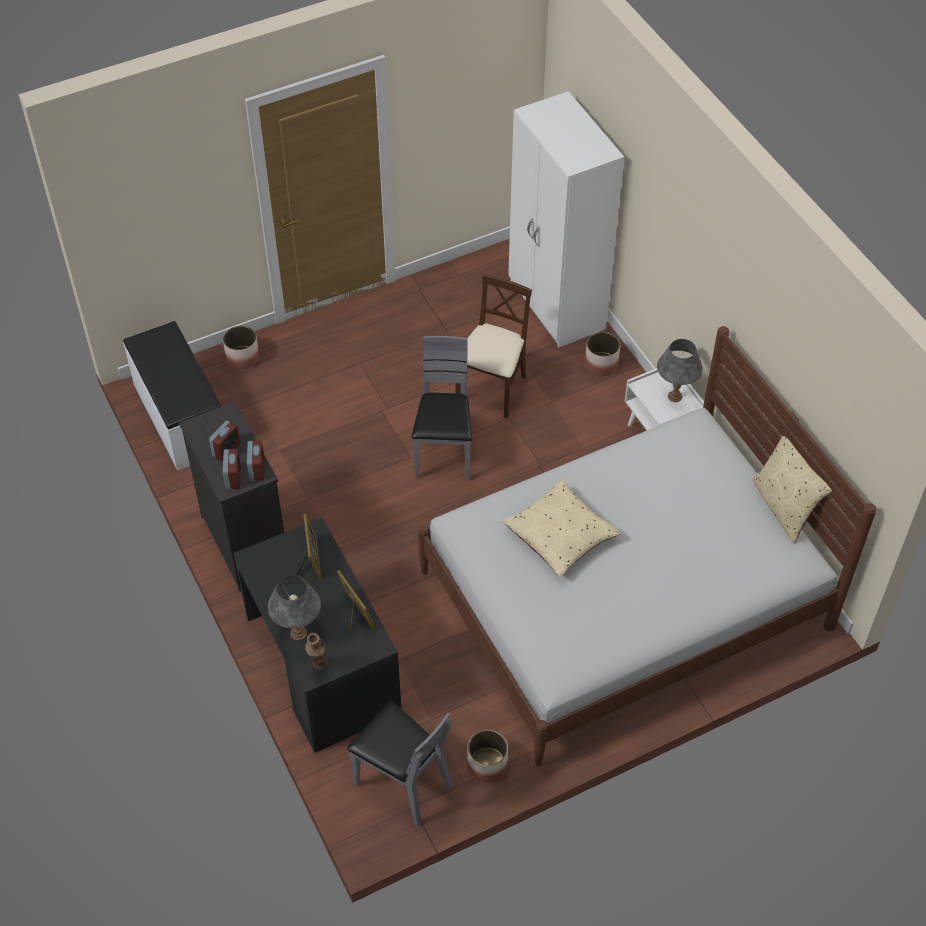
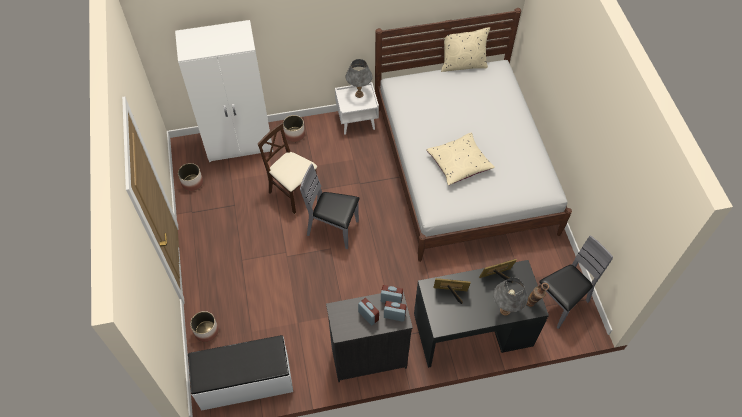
camera: 75 degrees left, 5 degrees up
planter [467,730,508,782] -> planter moved to [178,163,203,191]

